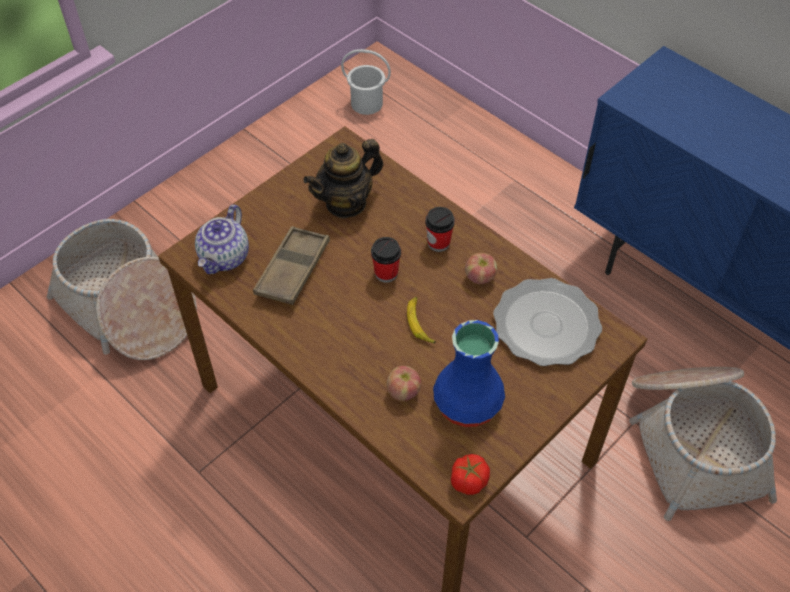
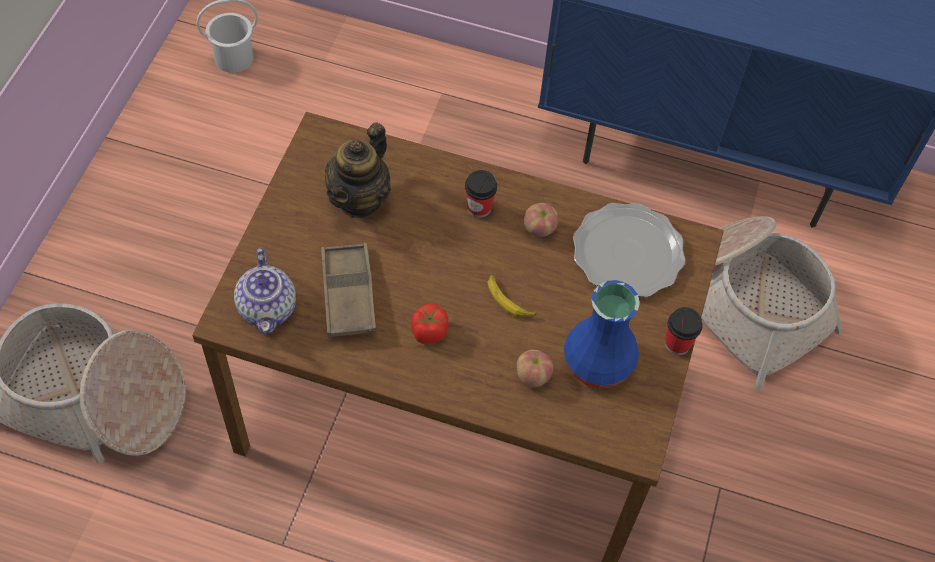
camera: 30 degrees left, 5 degrees up
cup [371,237,401,283] -> cup moved to [665,307,703,355]
tomato [451,454,490,495] -> tomato moved to [411,304,449,344]

